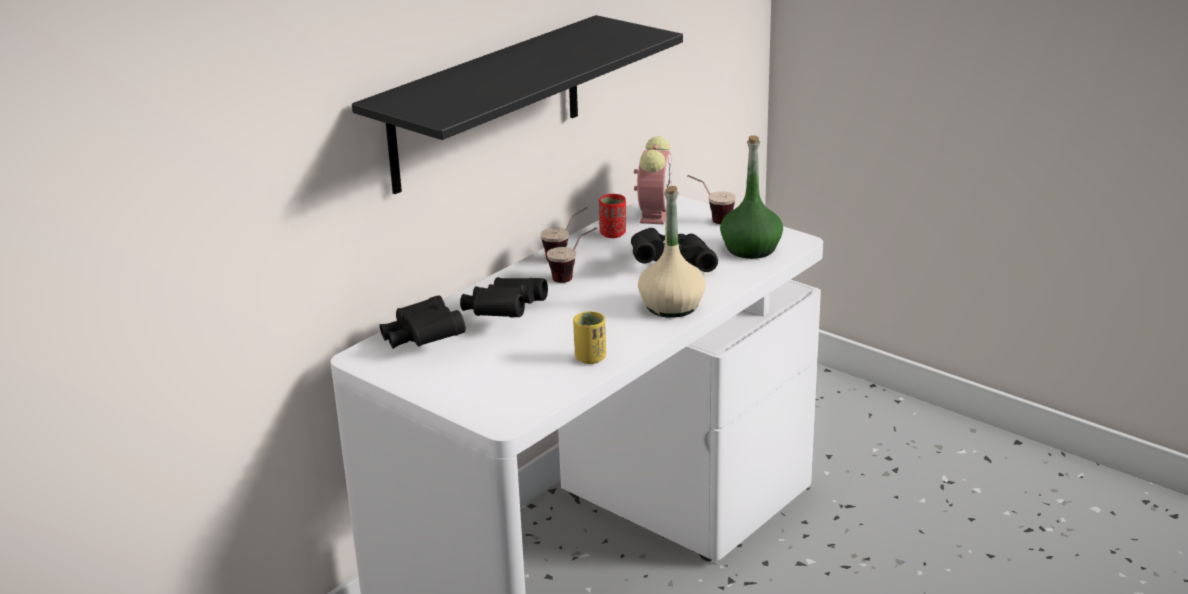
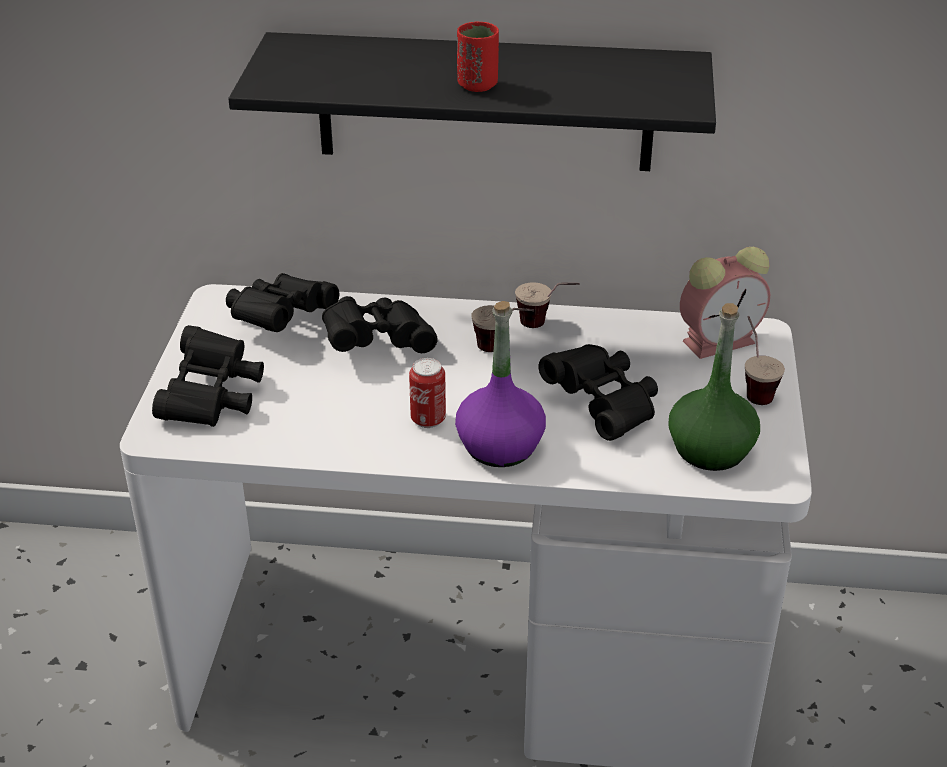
camera: 55 degrees right, 10 degrees up
yellow cup [573,311,606,364] -> none
red cup [599,194,626,238] -> red cup moved to [457,22,499,92]
beige bottle [638,186,706,318] -> purple bottle [455,301,546,467]
none -> black binoculars [152,325,264,427]
none -> can [409,358,446,428]

